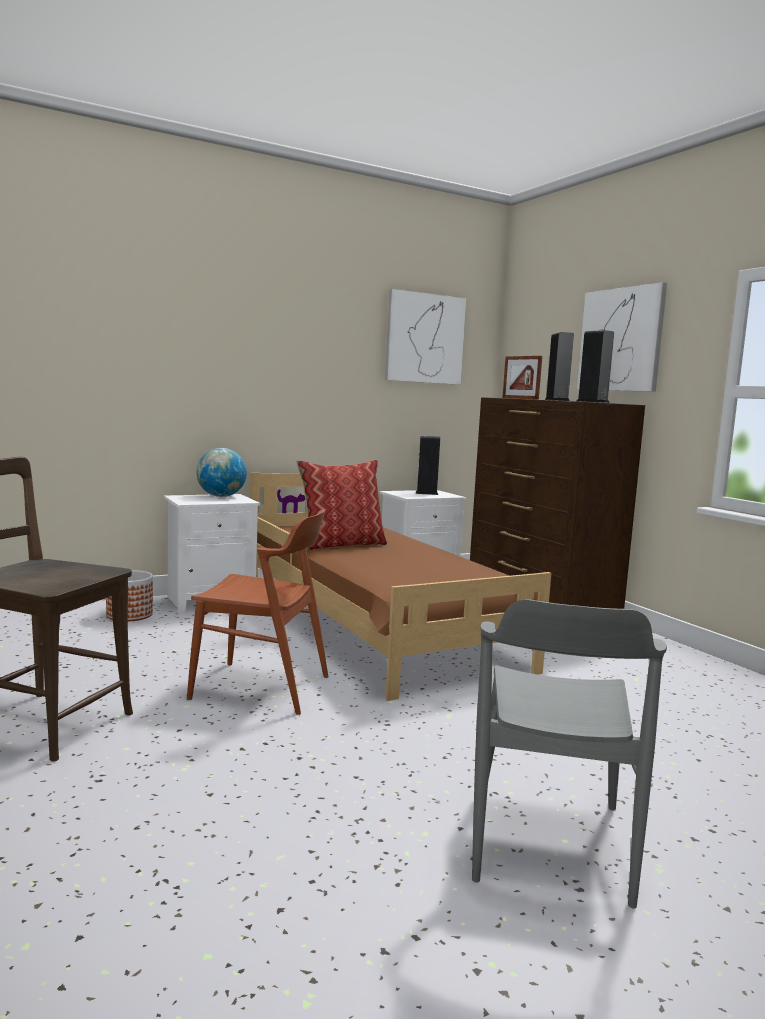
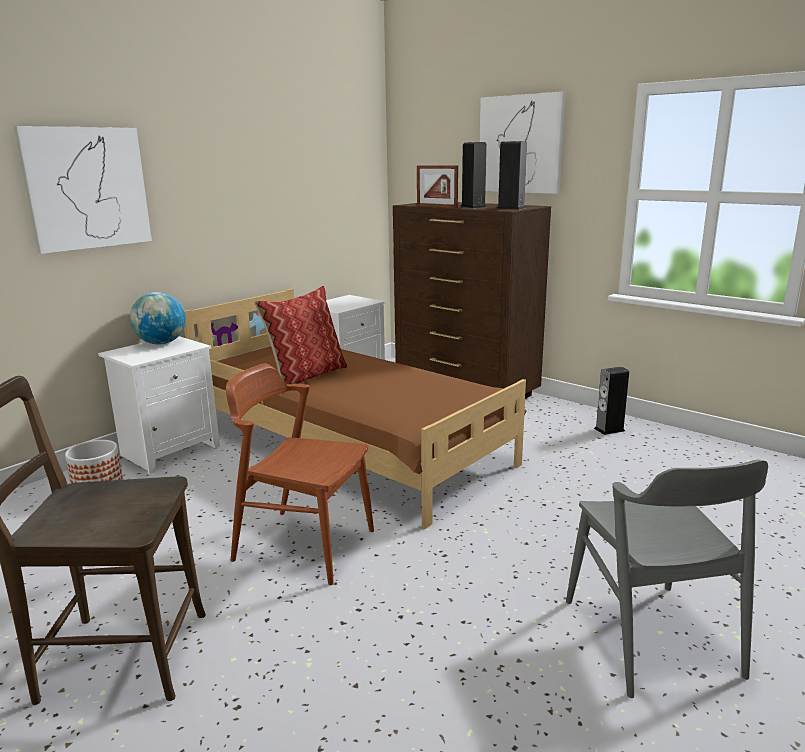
camera: 20 degrees left, 10 degrees up
brown chair [187,509,328,715] -> brown chair turned 150 degrees counterclockwise [226,363,374,585]
picture [385,289,466,385] -> picture moved to [14,126,152,254]
speaker [416,436,440,495] -> speaker moved to [594,367,629,435]

